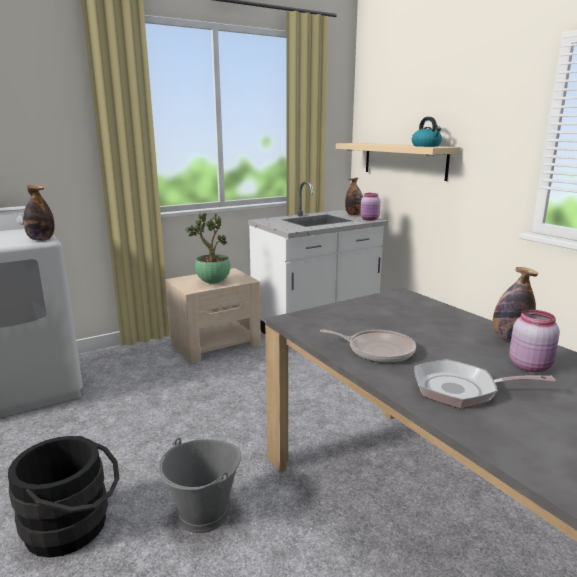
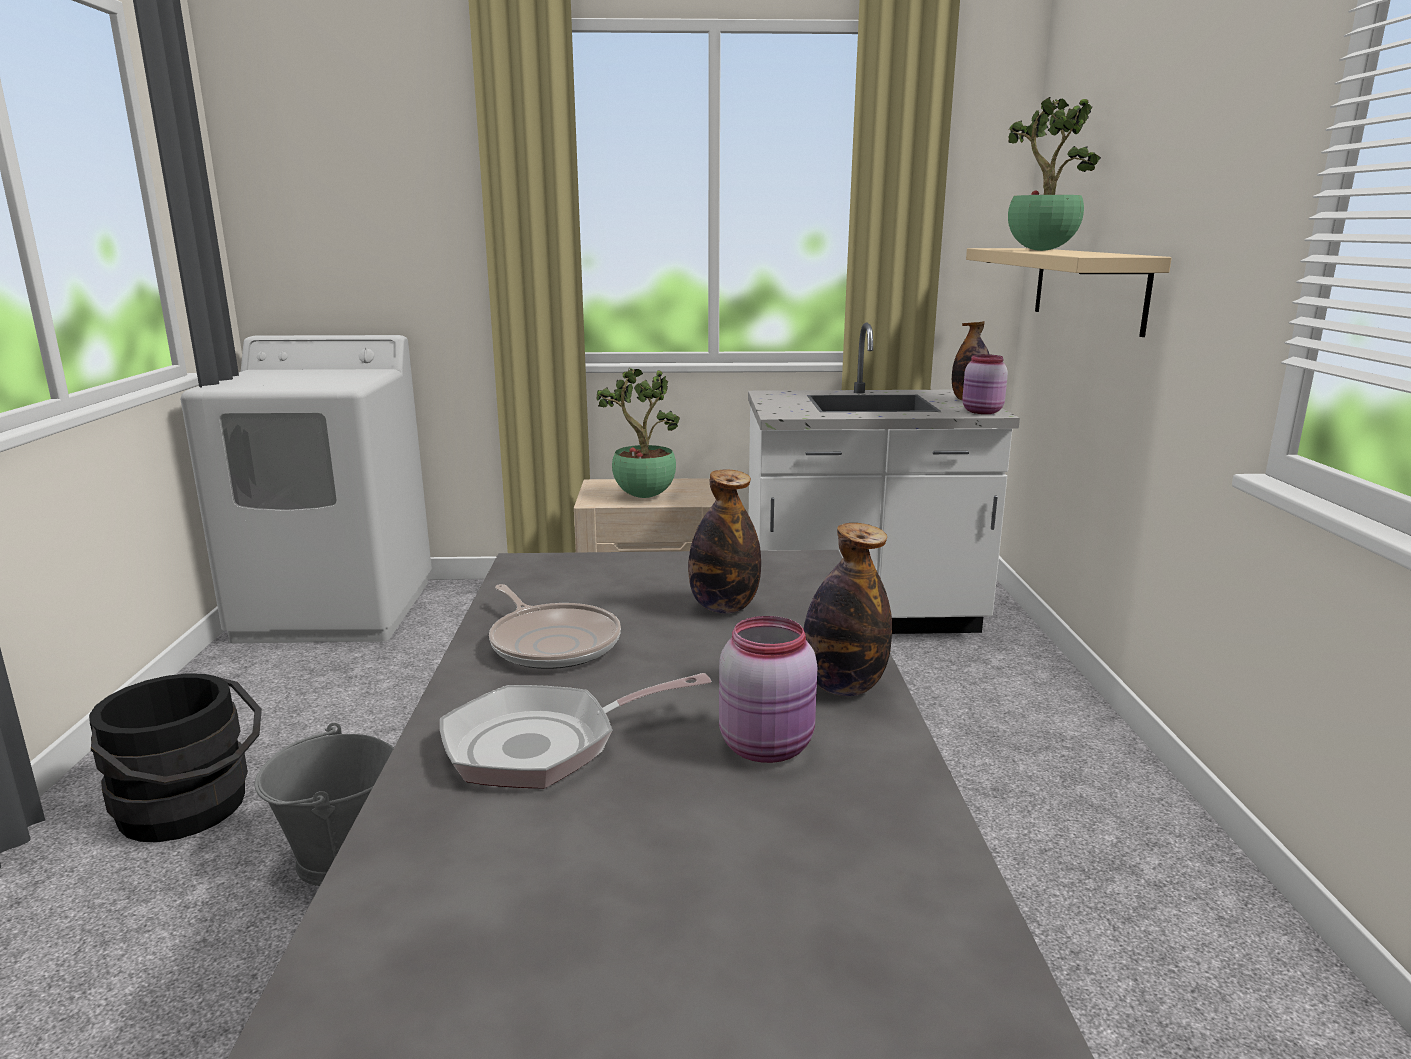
camera: 30 degrees right, 0 degrees up
bottle [23,185,55,241] -> bottle moved to [688,470,761,614]
kettle [412,117,442,147] -> none
frying pan [414,359,556,408] -> frying pan turned 60 degrees counterclockwise [440,673,711,788]
none -> potted plant [1008,97,1101,251]

